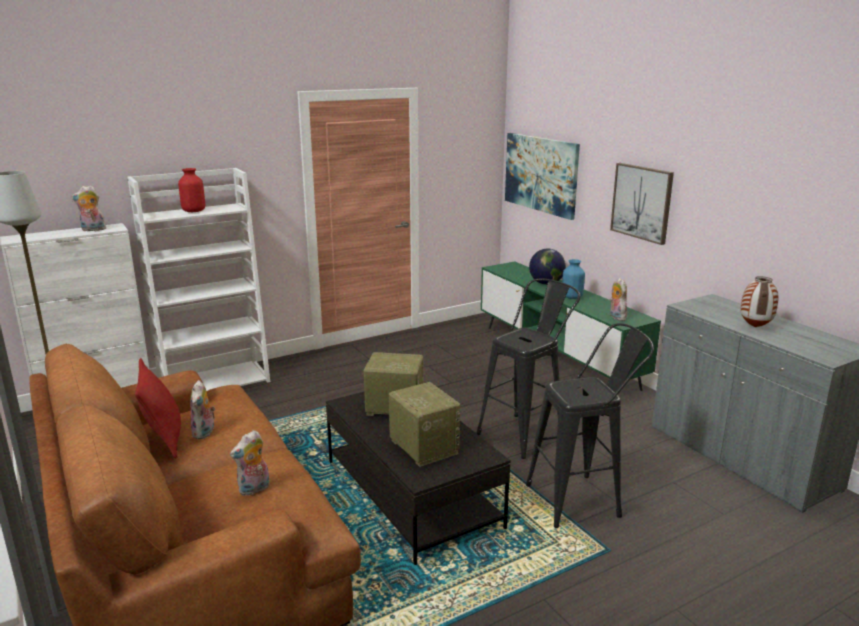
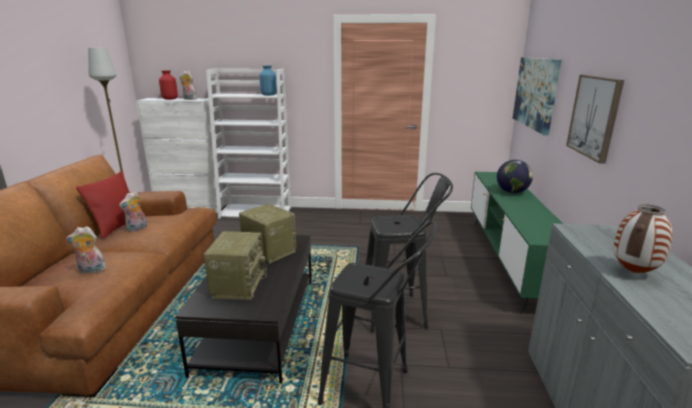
camera: 35 degrees right, 0 degrees up
red vase [178,168,205,212] -> red vase moved to [159,70,178,100]
blue vase [562,259,585,299] -> blue vase moved to [260,66,277,96]
plush toy [610,278,627,321] -> none

